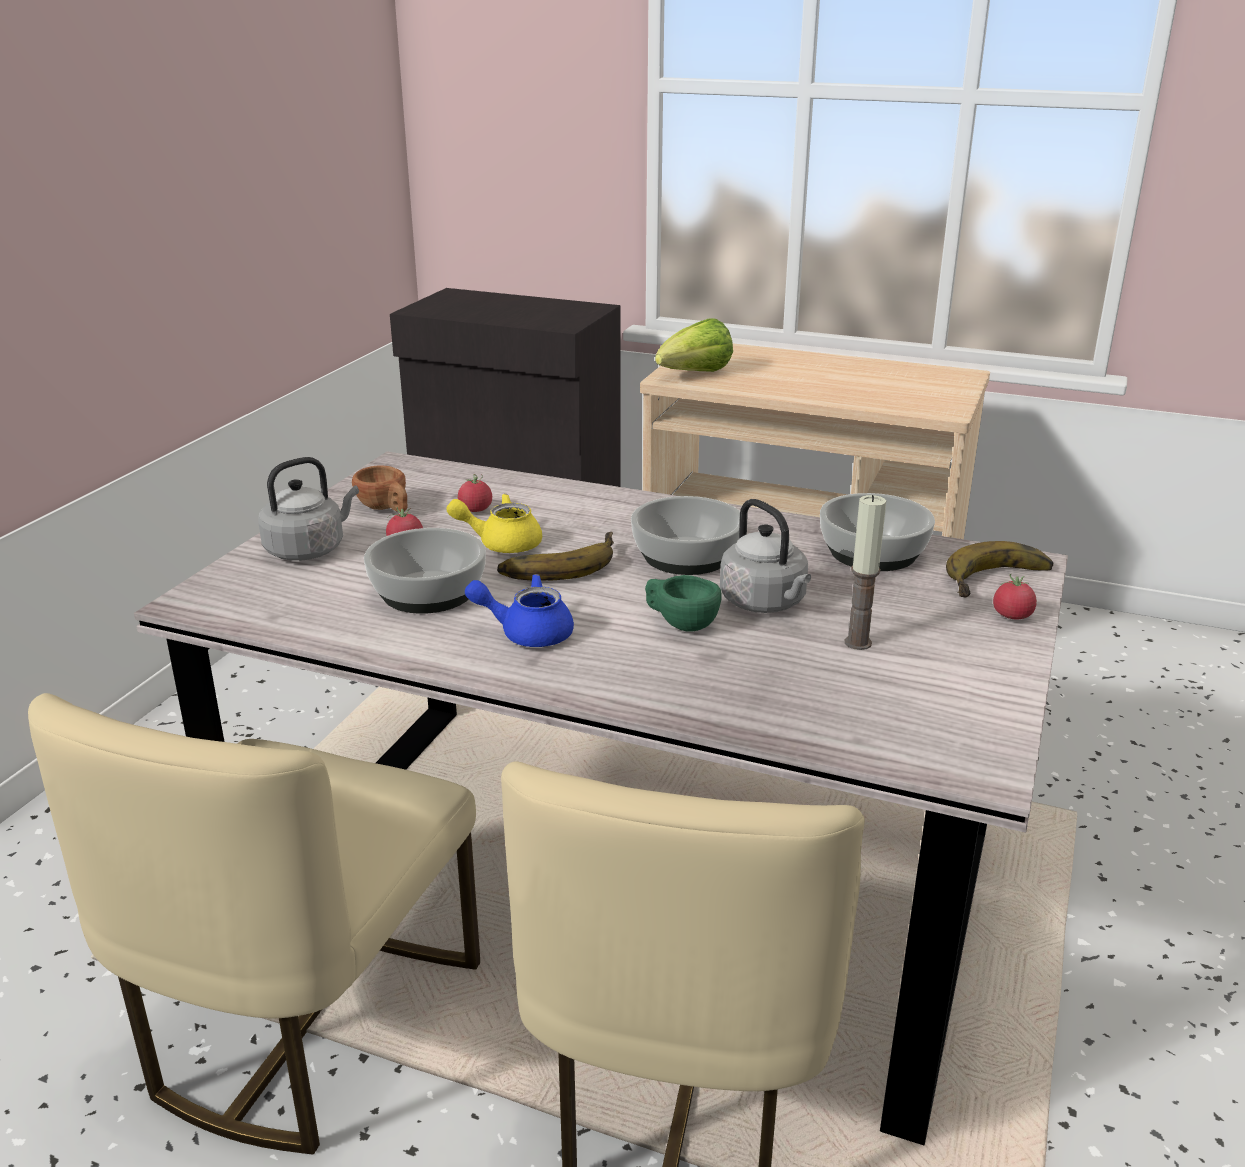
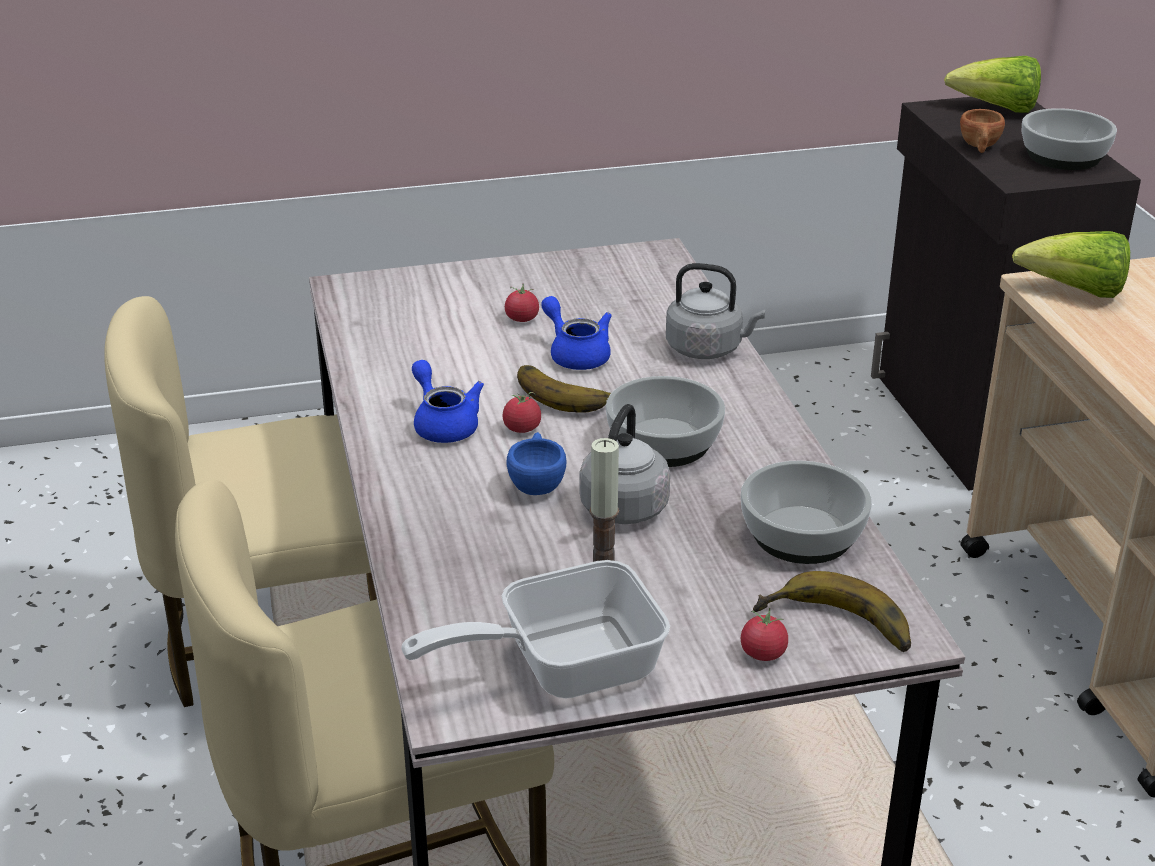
camera: 55 degrees right, 5 degrees up
grey kettle [258,457,359,561] -> grey kettle moved to [666,263,765,359]
brown cup [352,466,408,512] -> brown cup moved to [960,109,1005,153]
bowl [364,528,486,614] -> bowl moved to [1021,108,1117,170]
yellow teapot [447,494,542,553] -> blue teapot [541,296,612,370]
tomato [458,474,492,512] -> tomato moved to [503,392,541,433]
green cup [645,575,722,632] -> blue cup [506,432,567,495]
none -> frying pan [401,560,670,699]
none -> lettuce [944,56,1041,113]

